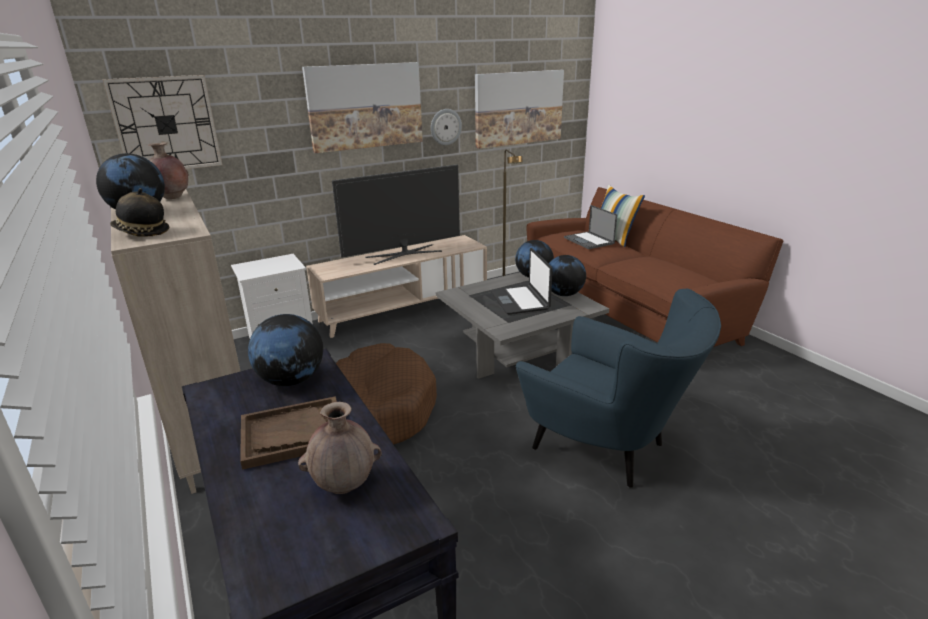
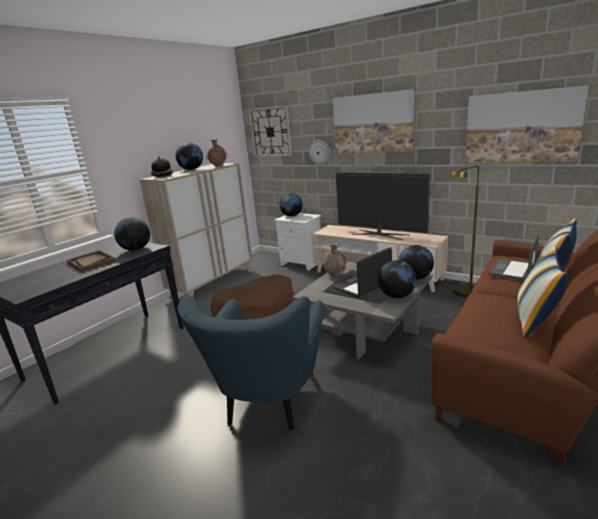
camera: 65 degrees right, 5 degrees down
brown vase [298,402,382,494] -> brown vase moved to [323,243,346,277]
wall clock [431,109,462,145] -> wall clock moved to [309,140,331,166]
none -> globe [279,193,303,217]
none -> pillow [517,246,568,338]

